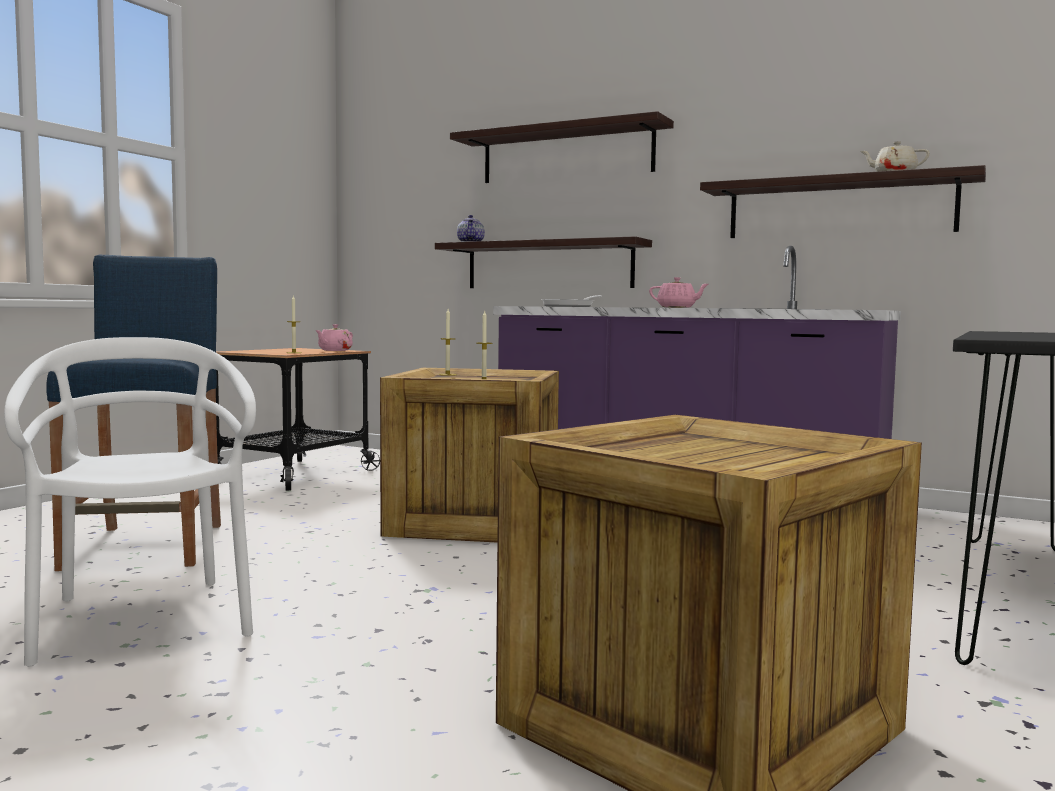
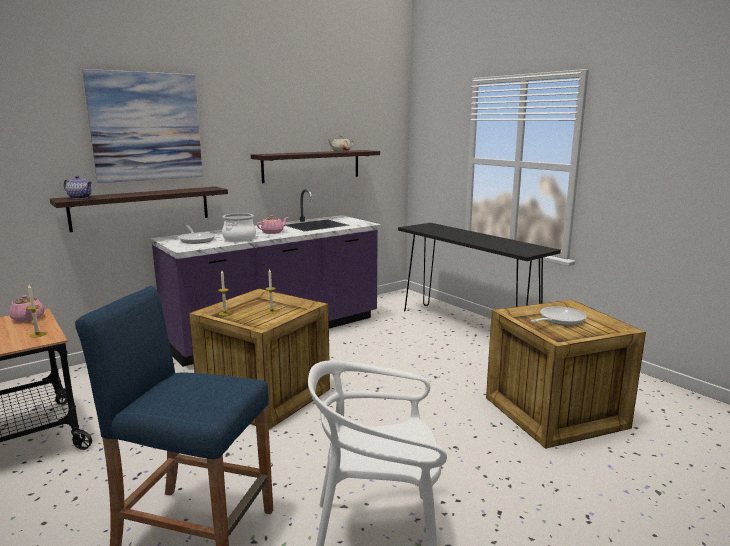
camera: 65 degrees left, 10 degrees up
shelf [450,111,674,183] -> picture [83,69,203,183]
none -> cooking pot [222,213,256,242]
none -> frying pan [531,306,587,325]

